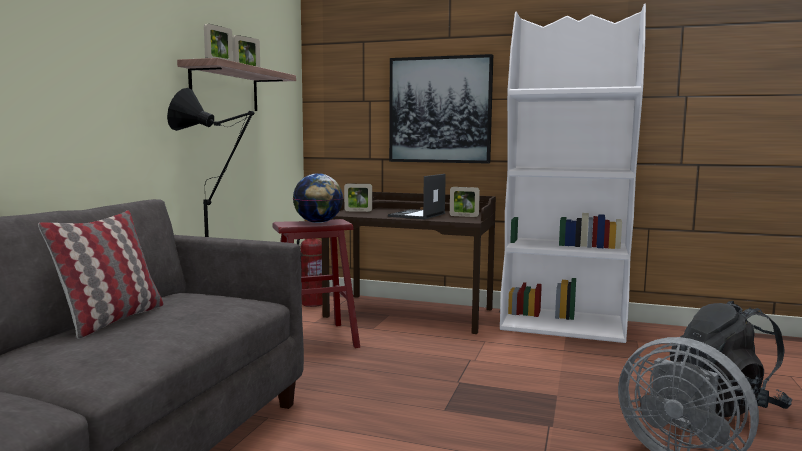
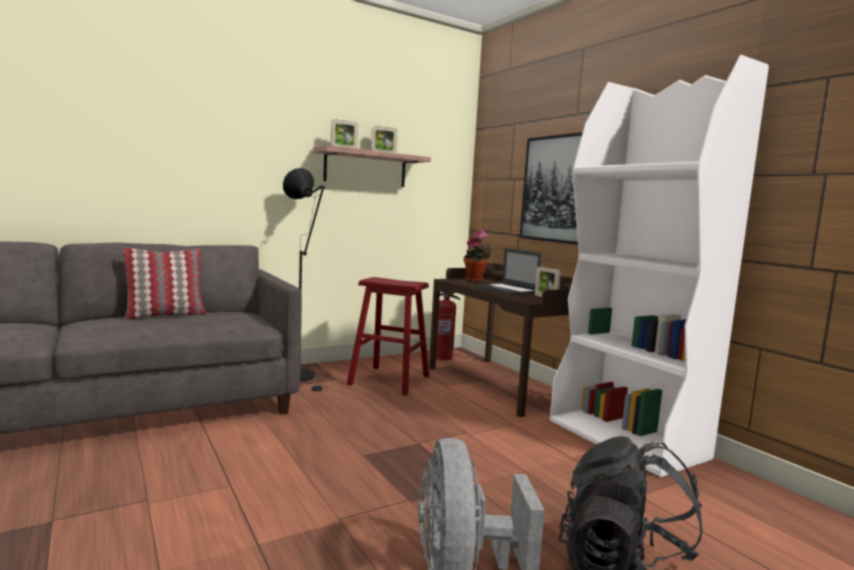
camera: 40 degrees right, 0 degrees up
globe [293,173,343,223] -> none
picture frame [344,184,372,212] -> potted plant [464,230,493,282]
laptop [388,174,446,219] -> laptop turned 105 degrees counterclockwise [476,248,542,295]

